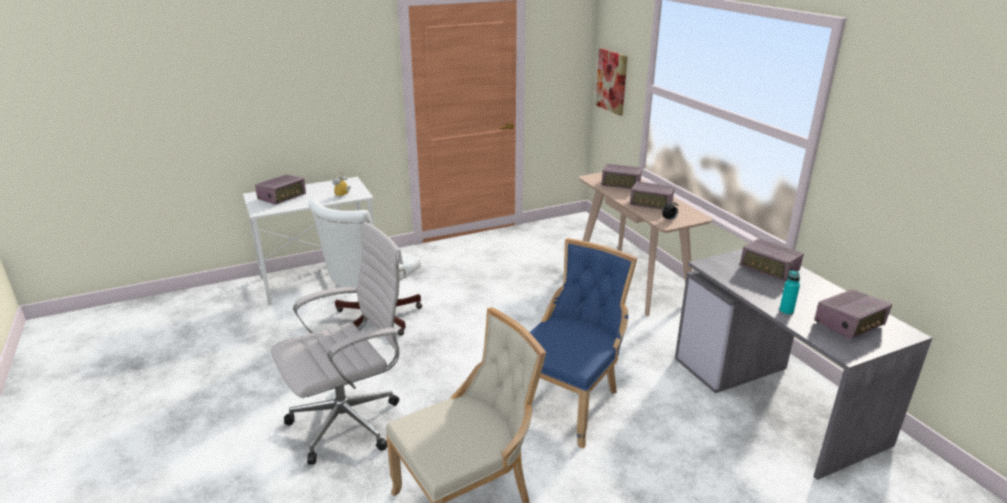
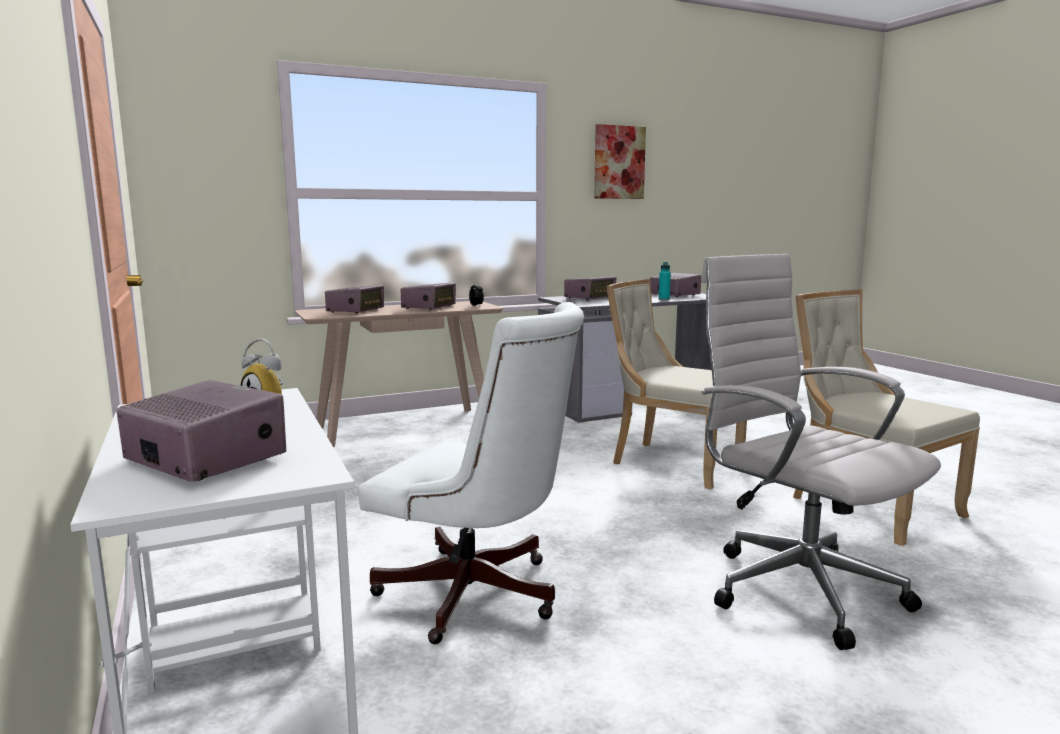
camera: 90 degrees left, 15 degrees down
blue chair [530,238,637,449] -> beige chair [607,279,747,489]
picture [595,48,628,116] -> picture moved to [594,124,646,199]

